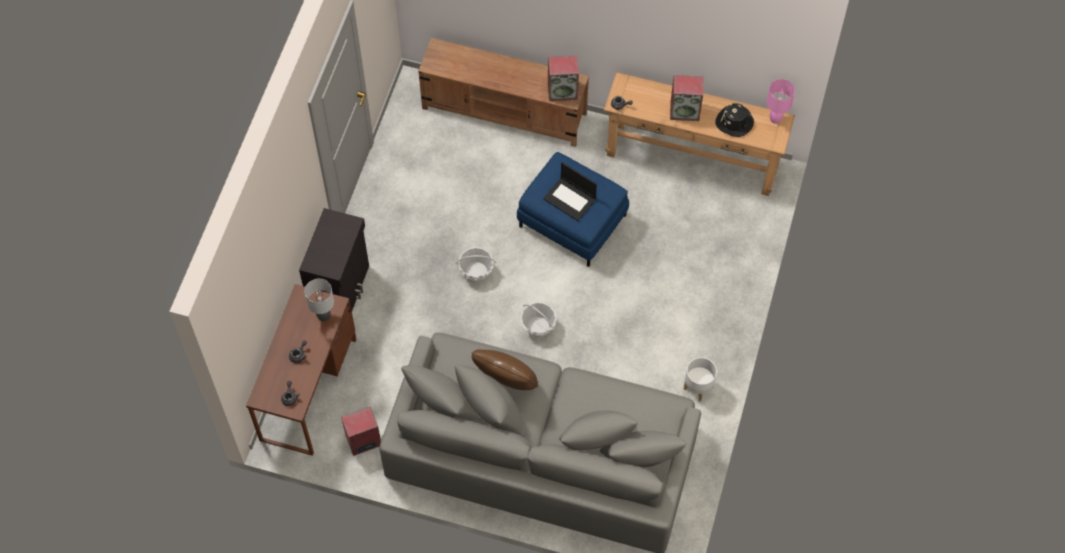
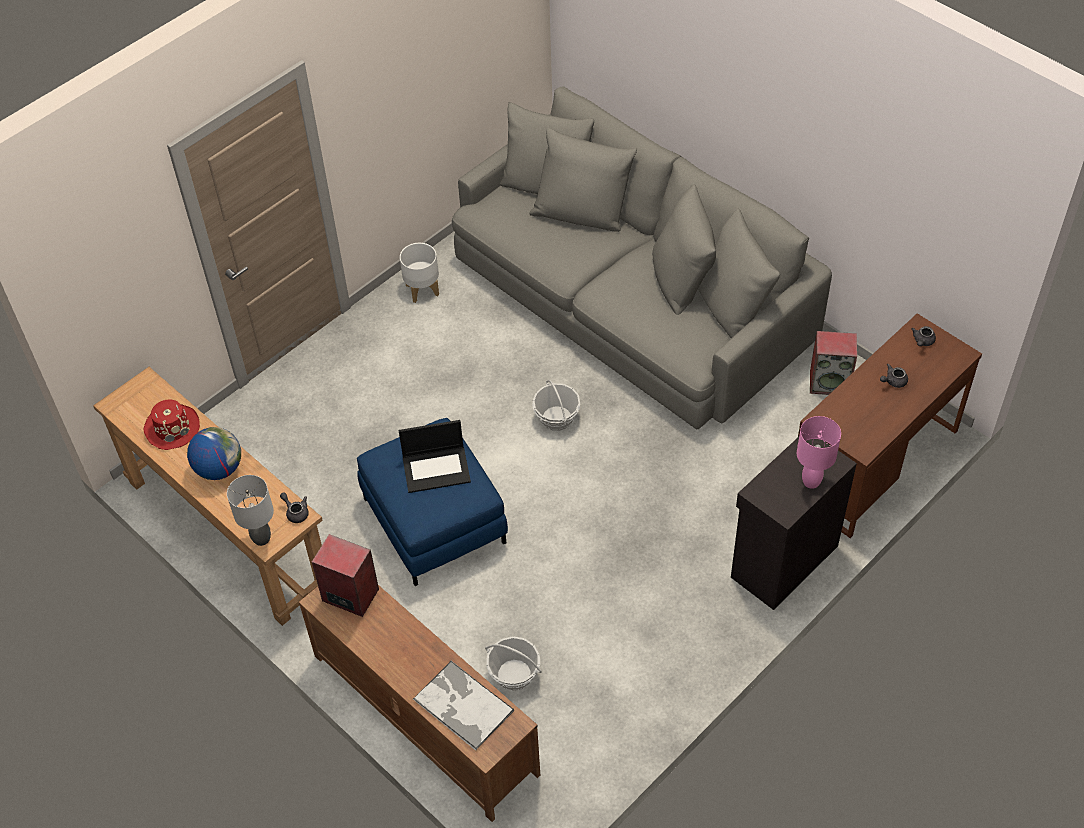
camera: 150 degrees left, 10 degrees down
grey table lamp [304,279,334,321] -> grey table lamp moved to [227,475,274,546]
basket [455,247,496,282] -> basket moved to [485,636,542,691]
brown pillow [471,349,538,390] -> none
laptop [543,162,597,221] -> laptop turned 105 degrees clockwise [399,420,471,493]
speaker [670,75,703,121] -> globe [187,427,241,480]
black hat [715,103,754,137] -> red hat [143,399,200,450]
pink table lamp [767,79,795,124] -> pink table lamp moved to [797,416,841,489]
none -> tray [413,661,514,751]

